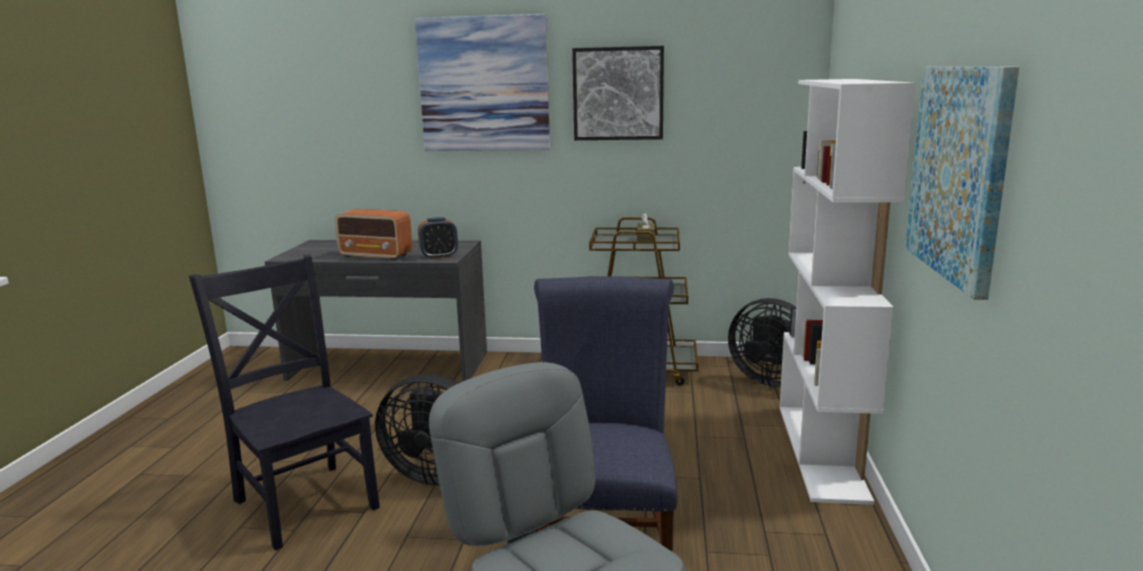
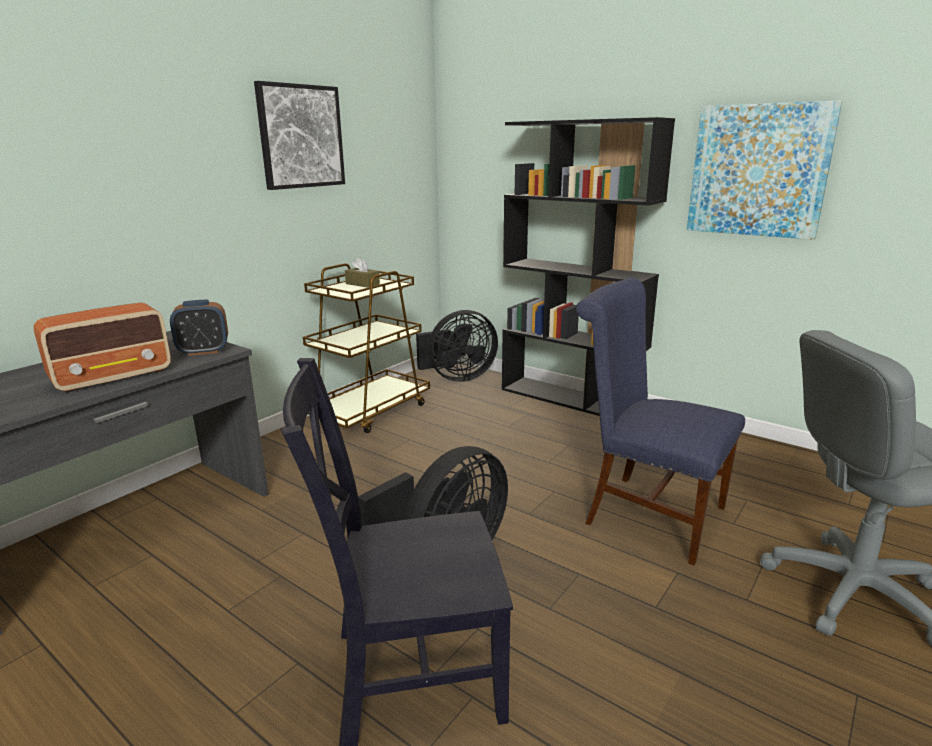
camera: 60 degrees left, 5 degrees up
picture [415,14,550,151] -> none
alarm clock [418,217,458,259] -> alarm clock turned 60 degrees clockwise [170,300,228,356]
white bookcase [780,79,916,505] -> black bookcase [502,117,675,416]

